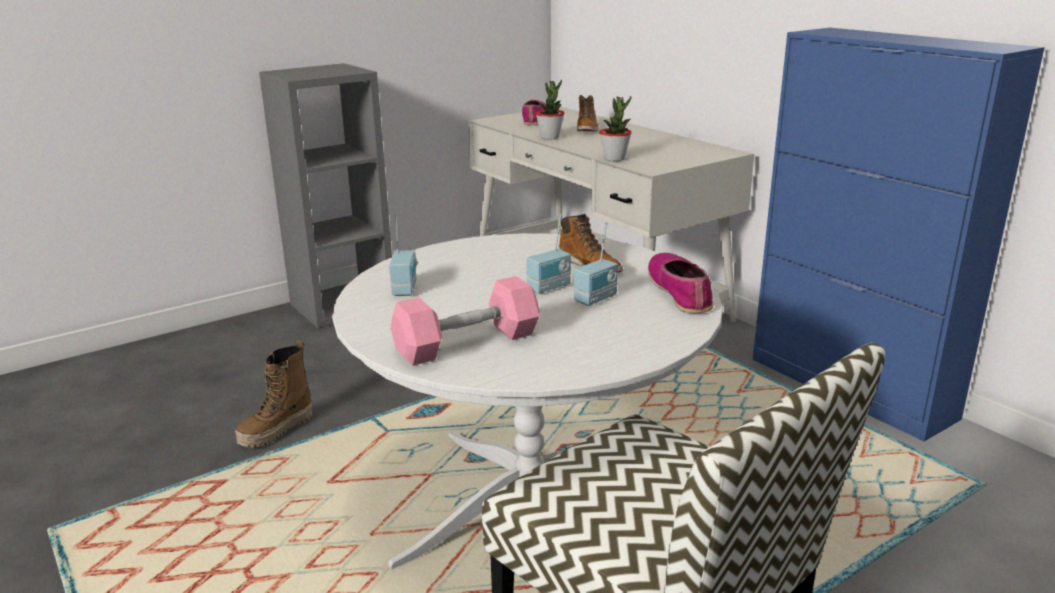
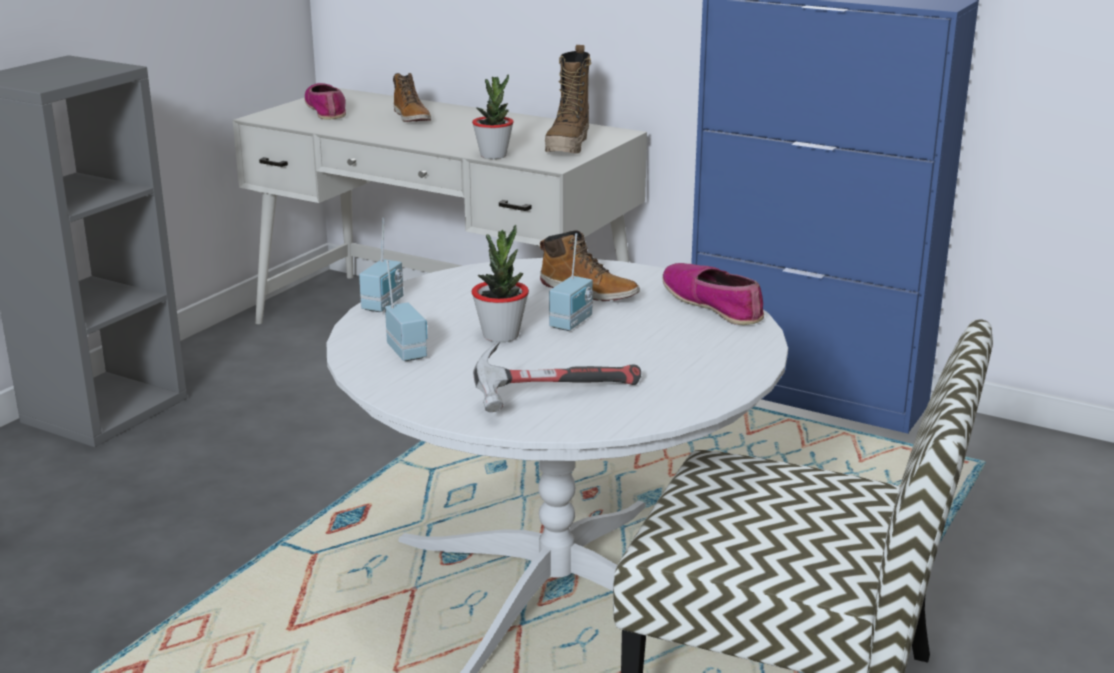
camera: 25 degrees left, 0 degrees up
boot [235,340,312,448] -> boot moved to [545,45,591,154]
pink dumbbell [390,276,540,366] -> hammer [473,341,641,412]
potted plant [536,80,565,139] -> potted plant moved to [472,225,529,342]
radio [574,222,618,306] -> radio moved to [359,218,403,312]

